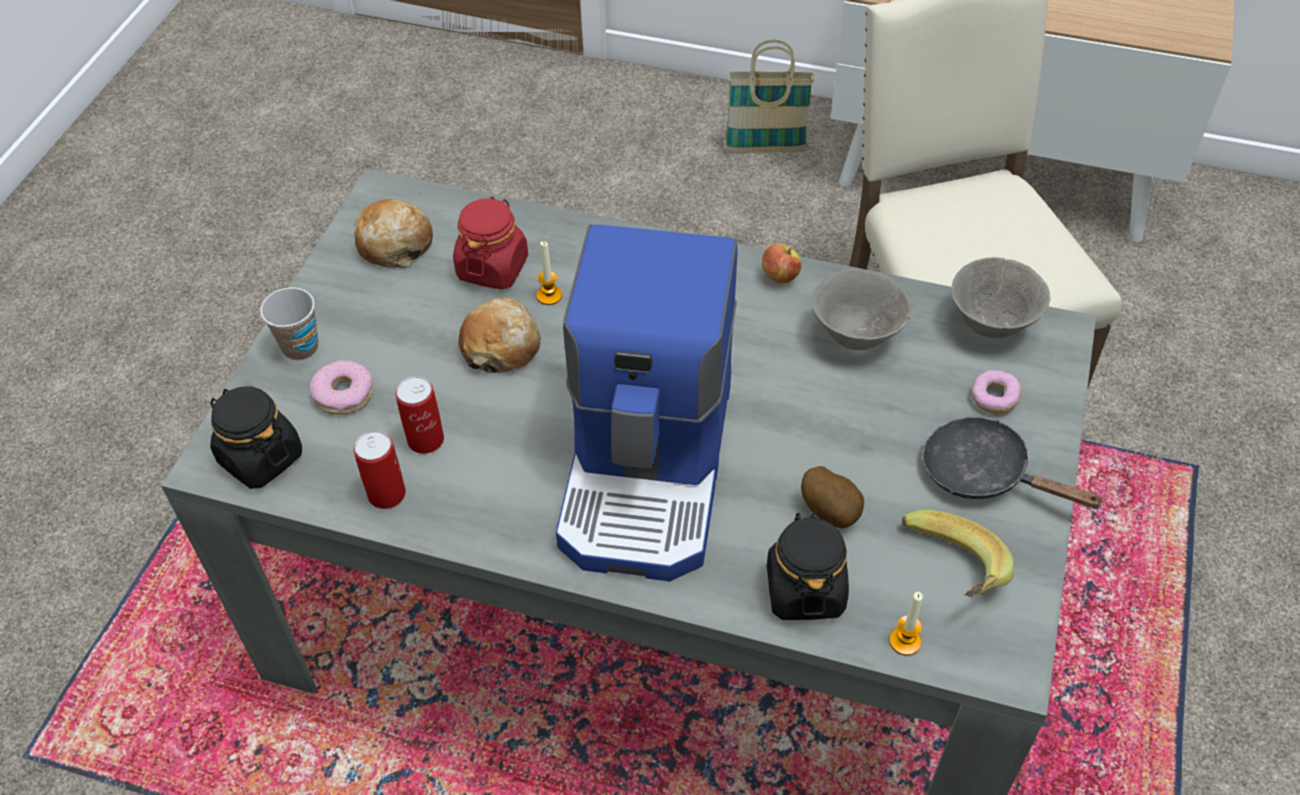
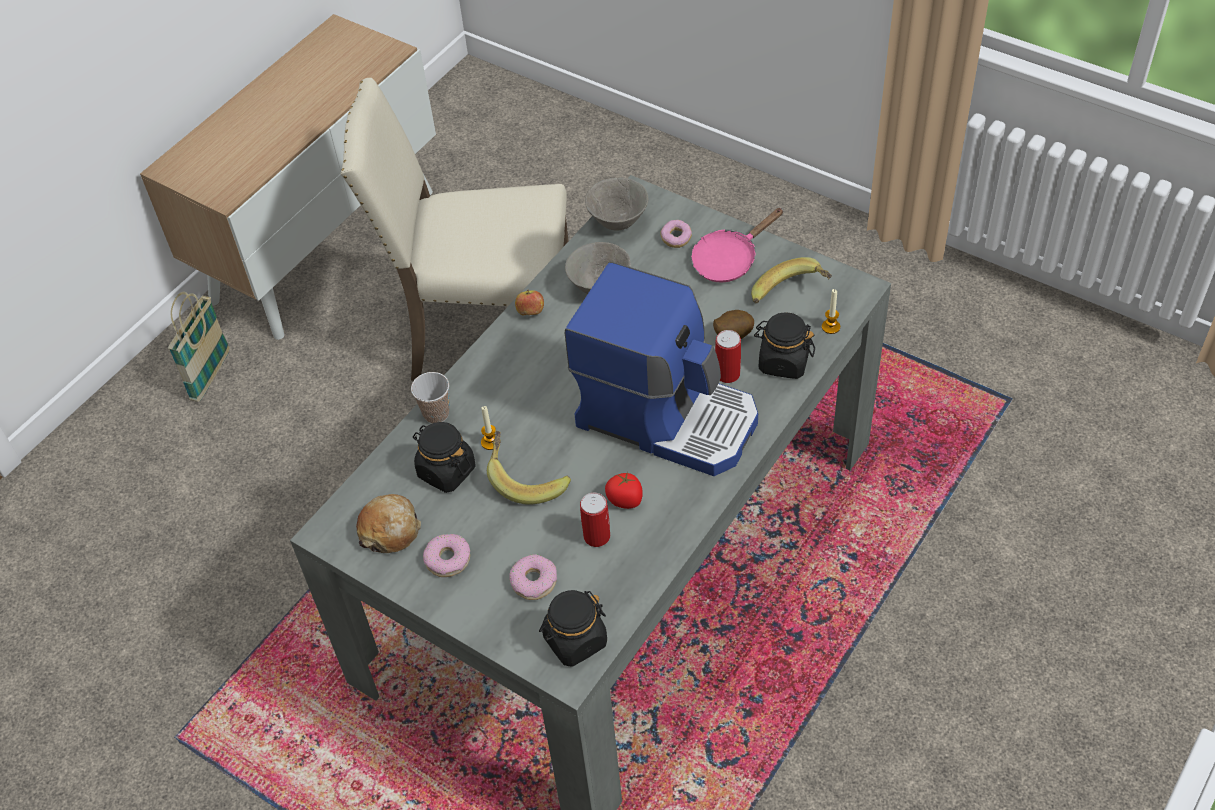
camera: 70 degrees left, 0 degrees up
cup [260,287,318,360] -> cup moved to [411,372,449,423]
can [354,431,406,509] -> can moved to [715,330,741,383]
red jar [453,196,528,290] -> black jar [413,422,475,493]
bread [458,298,541,373] -> banana [487,431,571,505]
black frying pan [922,417,1104,509] -> pink frying pan [691,208,784,283]
none -> donut [423,534,470,577]
none -> tomato [605,471,643,509]

